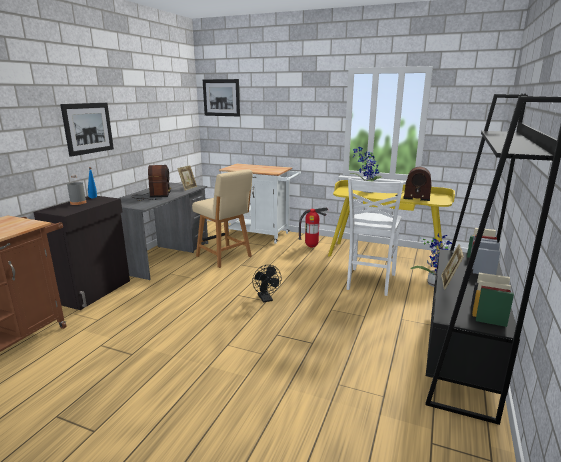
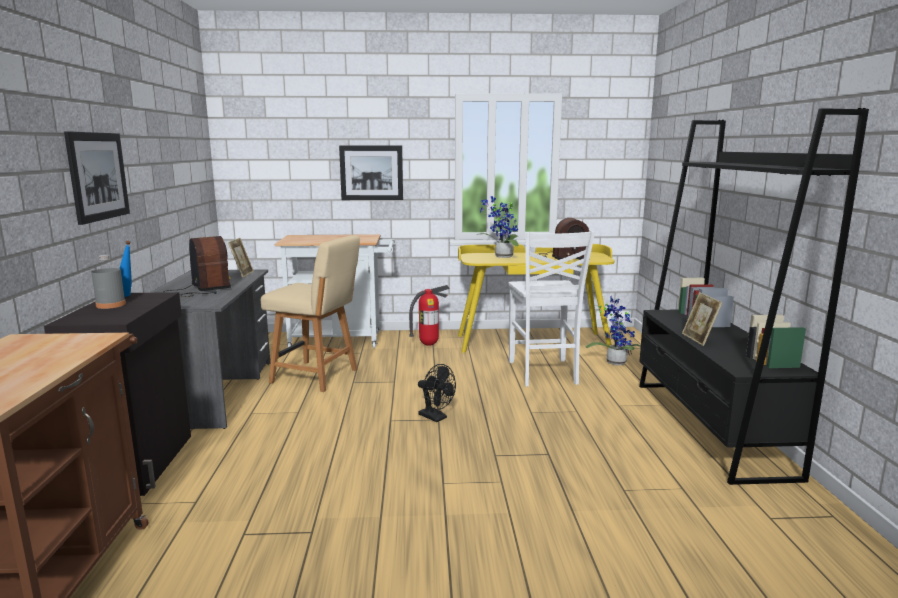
camera: 25 degrees left, 5 degrees down
picture [203,79,240,116] -> picture moved to [339,145,403,200]

